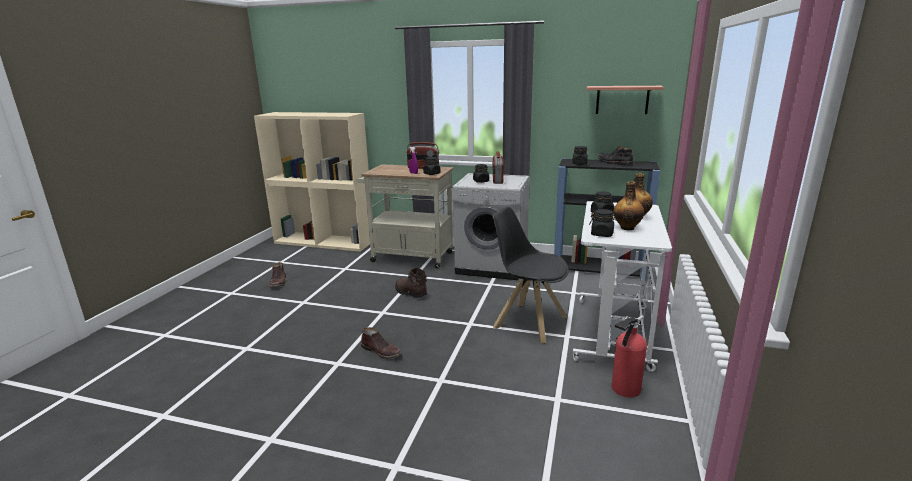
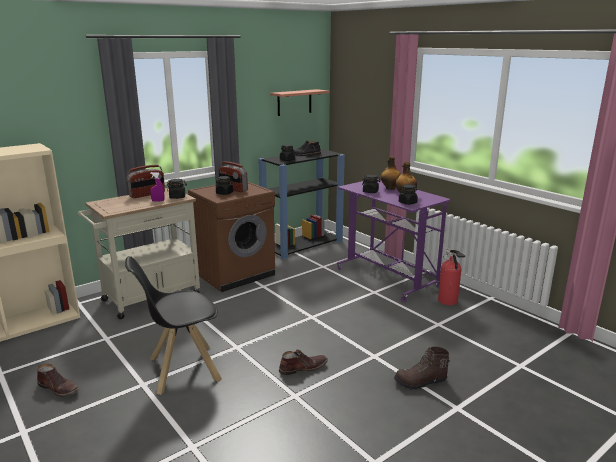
camera: 55 degrees left, 0 degrees up
brown boot [395,268,427,298] -> brown boot moved to [394,346,450,390]
white washing machine [452,173,530,280] -> brown washing machine [188,182,275,292]
black chair [492,207,569,343] -> black chair moved to [125,256,222,395]
white desk [573,201,672,372] -> purple desk [337,179,450,302]

